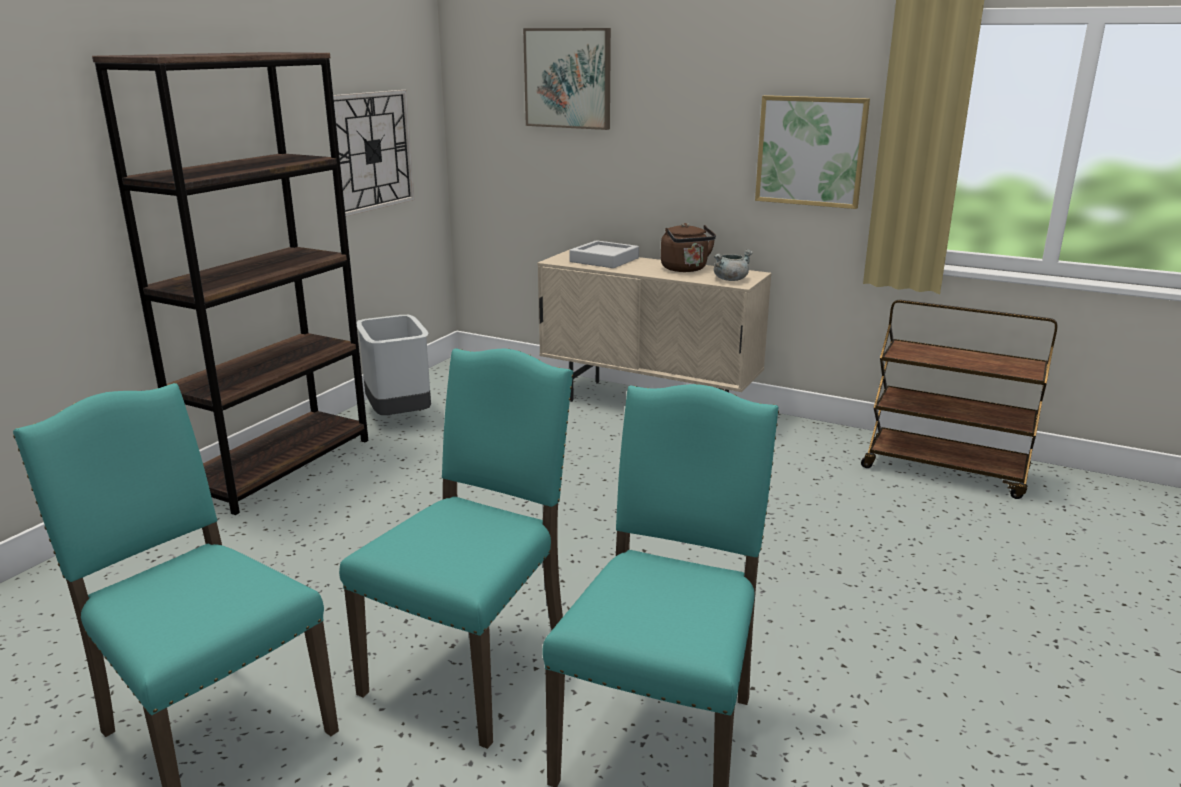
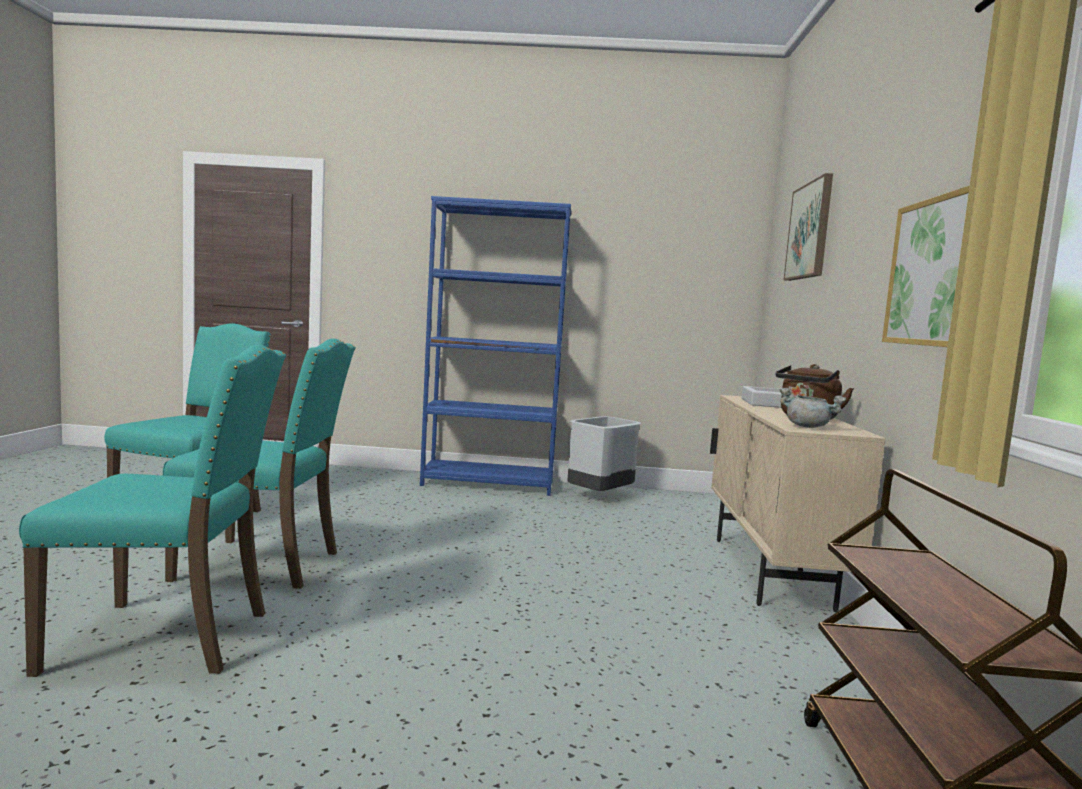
camera: 65 degrees right, 15 degrees down
brown bookcase [92,52,369,515] -> blue bookcase [420,196,571,496]
wall clock [333,90,415,217] -> none

